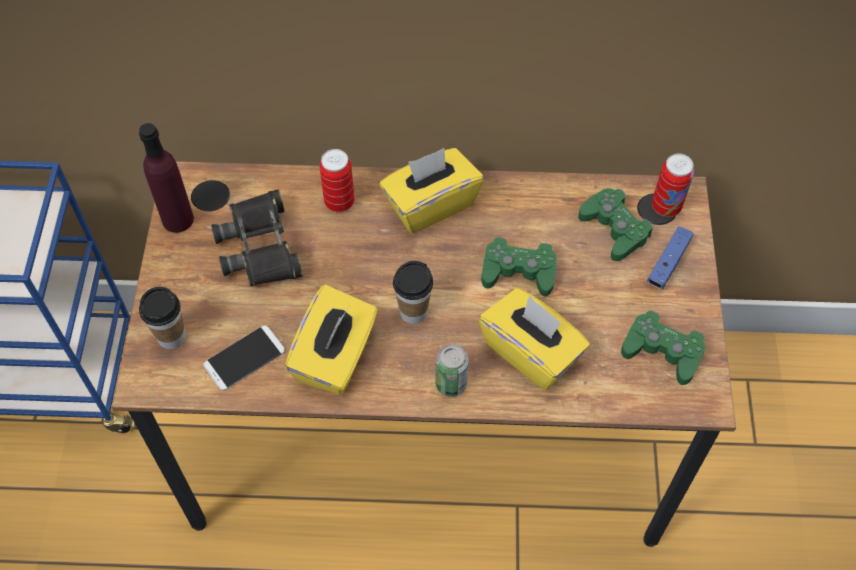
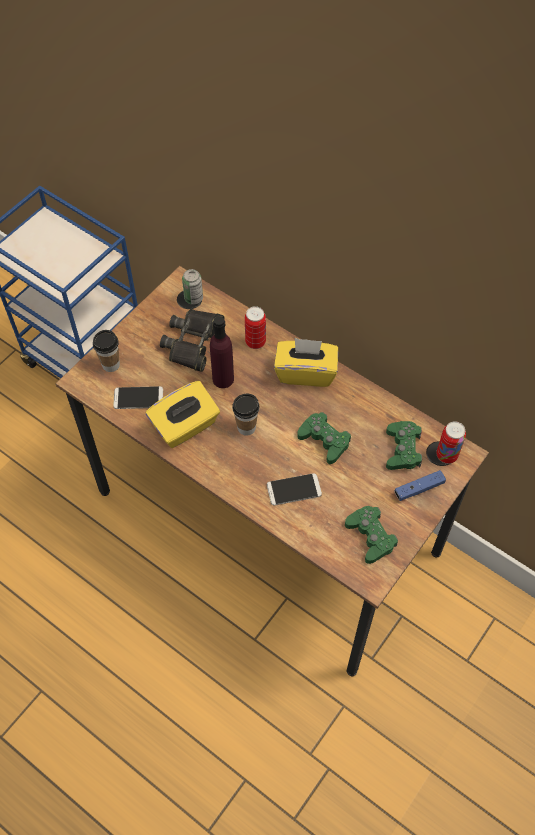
camera: 35 degrees right, 0 degrees up
purple bottle [139,123,194,233] -> purple bottle moved to [210,316,234,388]
can [435,344,469,397] -> can moved to [182,269,203,305]
yellow tissue box [479,288,590,390] -> phone [267,473,322,505]

